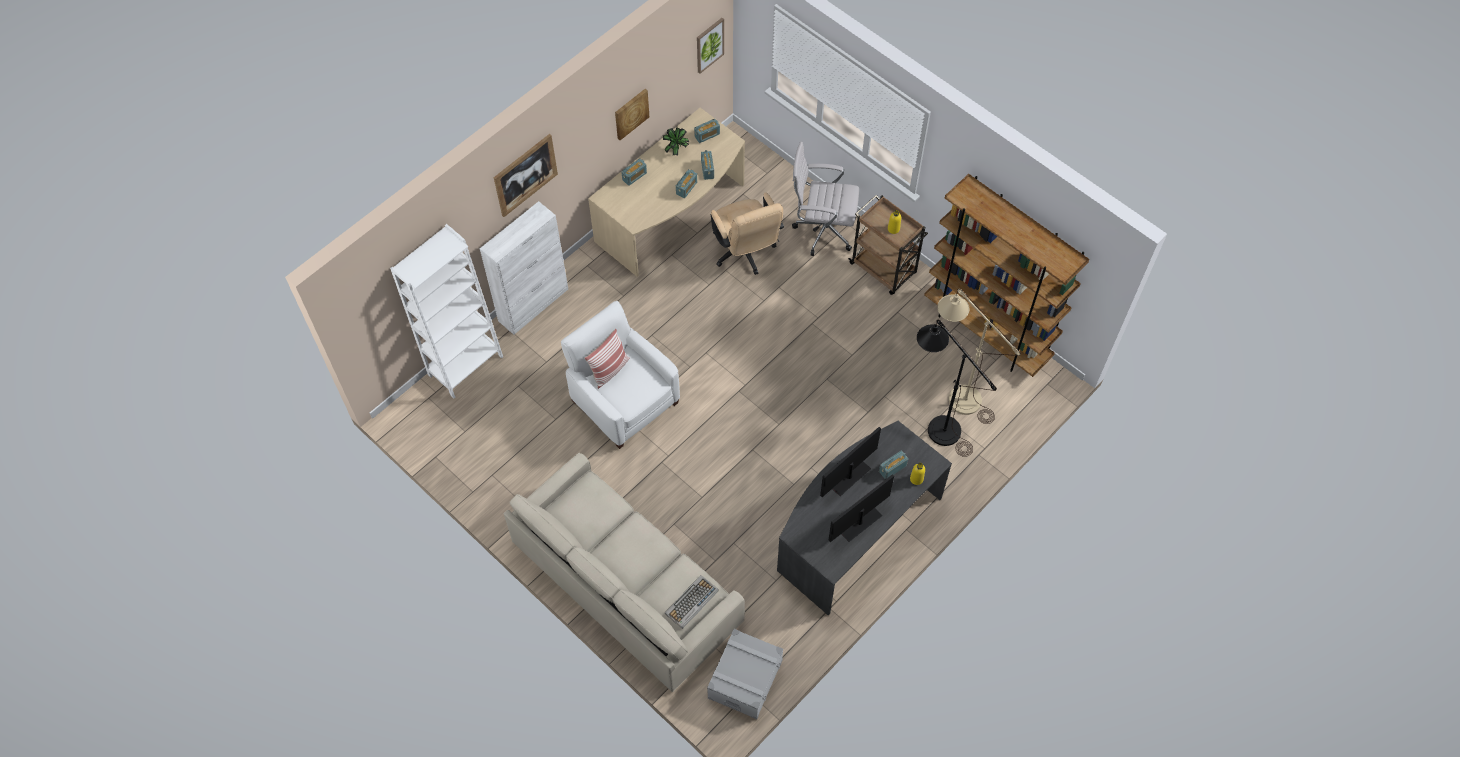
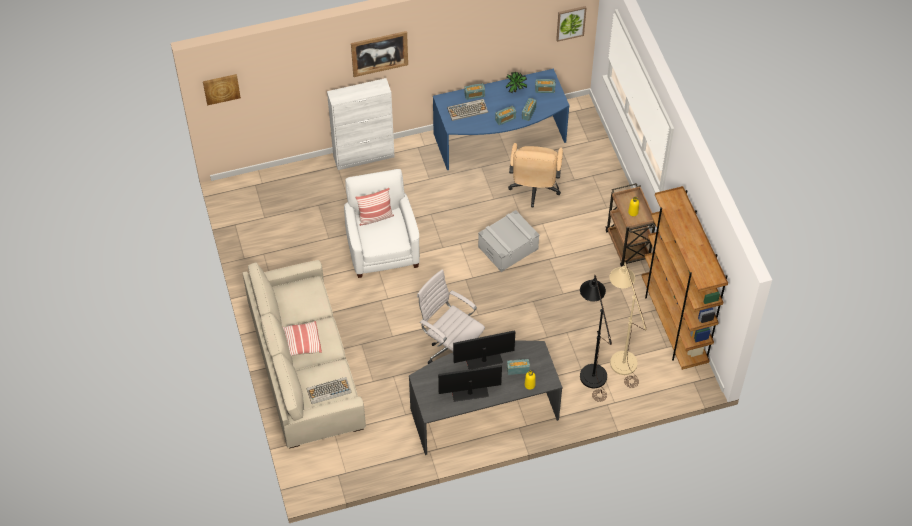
camera: 30 degrees right, 5 degrees down
white bookcase [390,224,503,399] -> none
beige desk [588,108,745,276] -> blue desk [433,69,569,170]
picture [615,89,649,140] -> picture moved to [203,74,241,106]
grey storage box [707,629,783,719] -> grey storage box moved to [478,210,540,272]
white office chair [792,142,859,256] -> white office chair moved to [417,270,485,364]
none -> pillow [283,321,322,356]
none -> keyboard [447,99,488,121]

